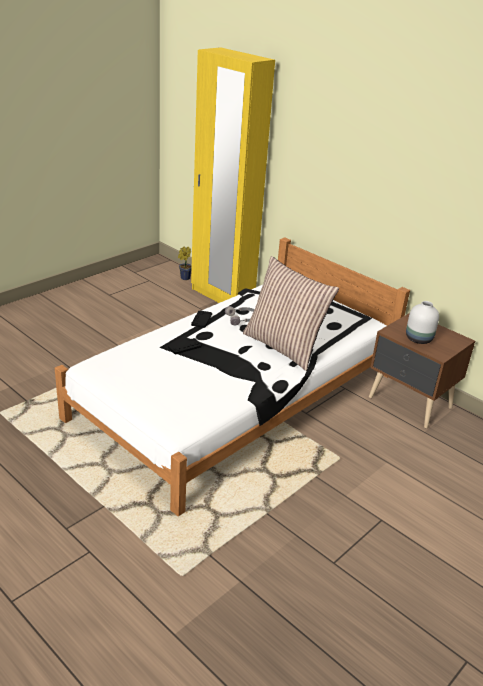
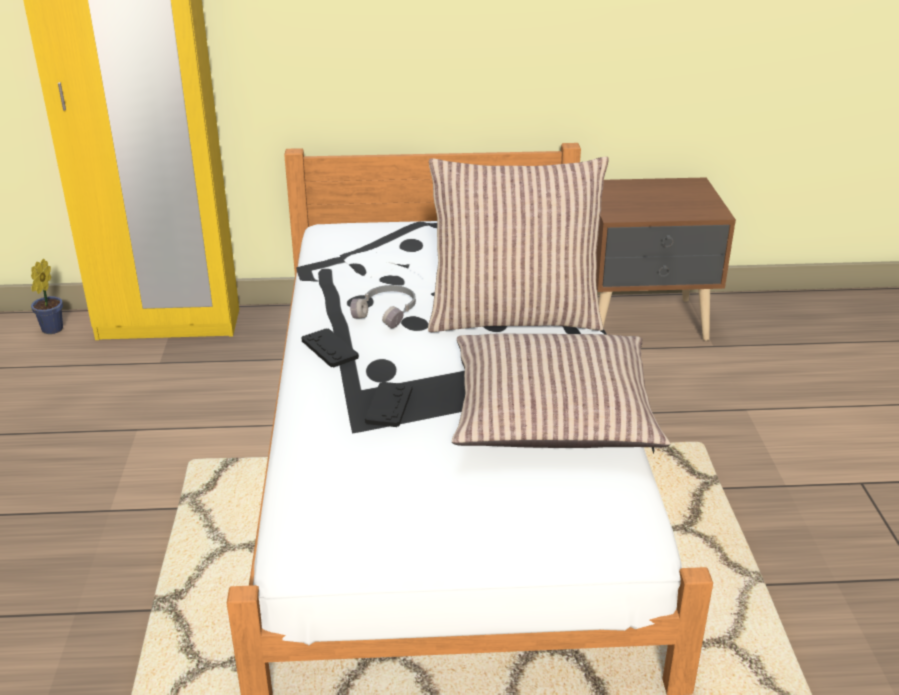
camera: 45 degrees left, 0 degrees up
white vase [406,301,439,344] -> none
none -> pillow [452,333,670,448]

